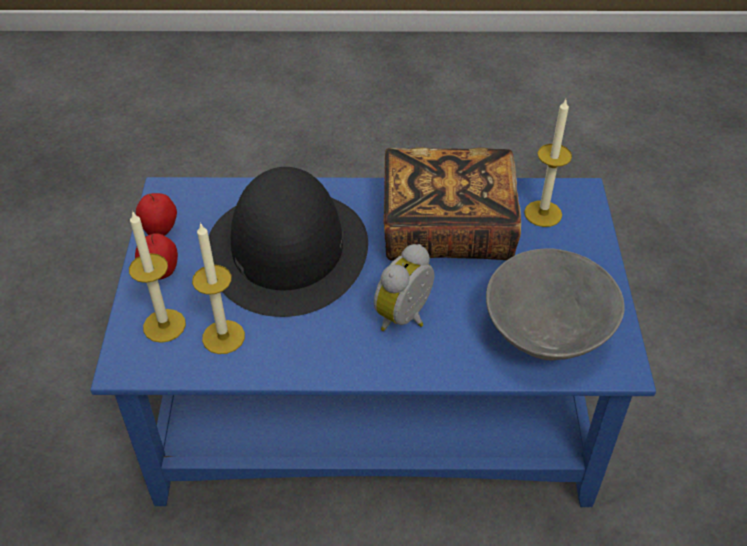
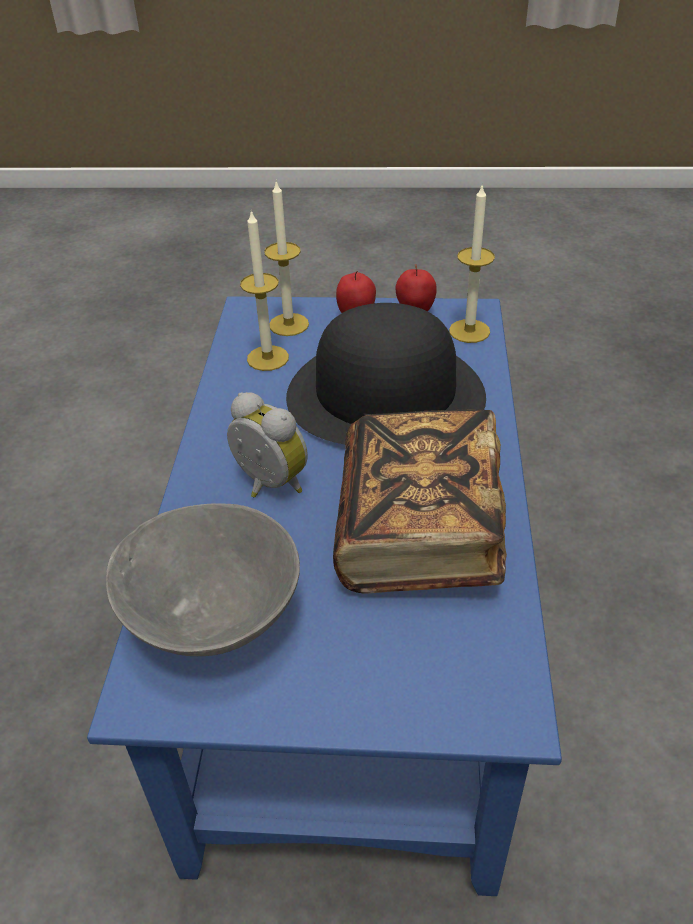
camera: 95 degrees right, 5 degrees down
candle [524,99,572,227] -> candle moved to [449,183,495,343]

